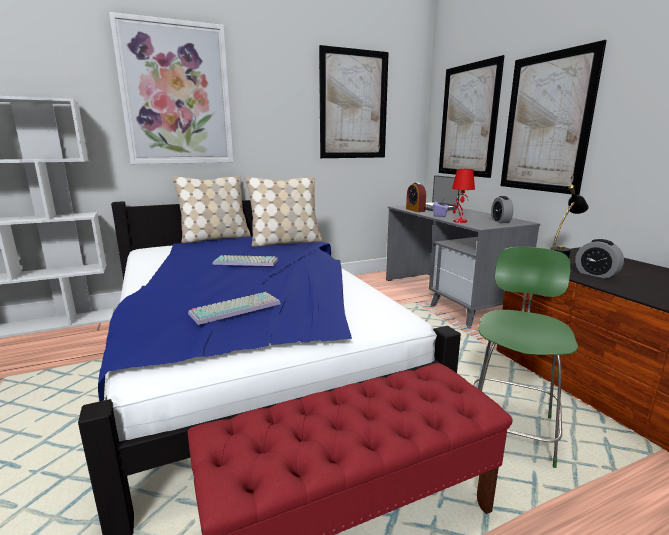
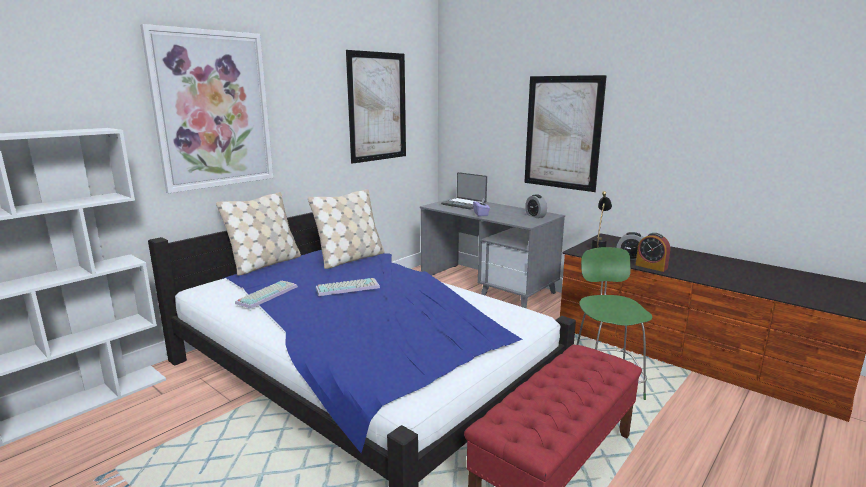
camera: 25 degrees left, 0 degrees up
keyboard [188,292,281,325] -> keyboard moved to [235,280,298,308]
alarm clock [406,183,426,212] -> alarm clock moved to [636,233,670,272]
picture [439,55,504,178] -> none
red table lamp [452,169,475,223] -> none

